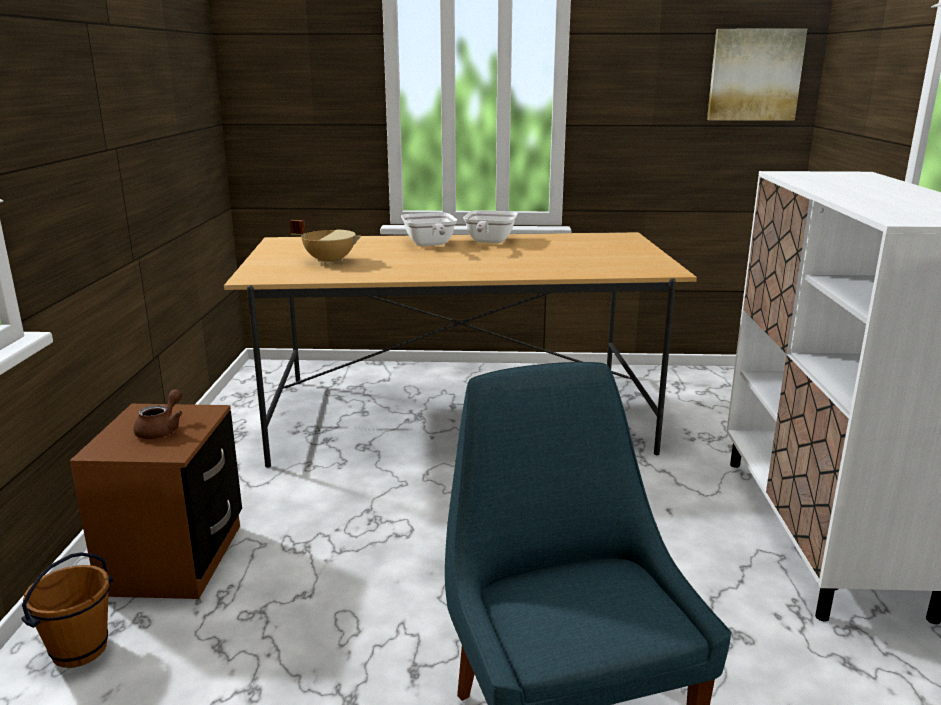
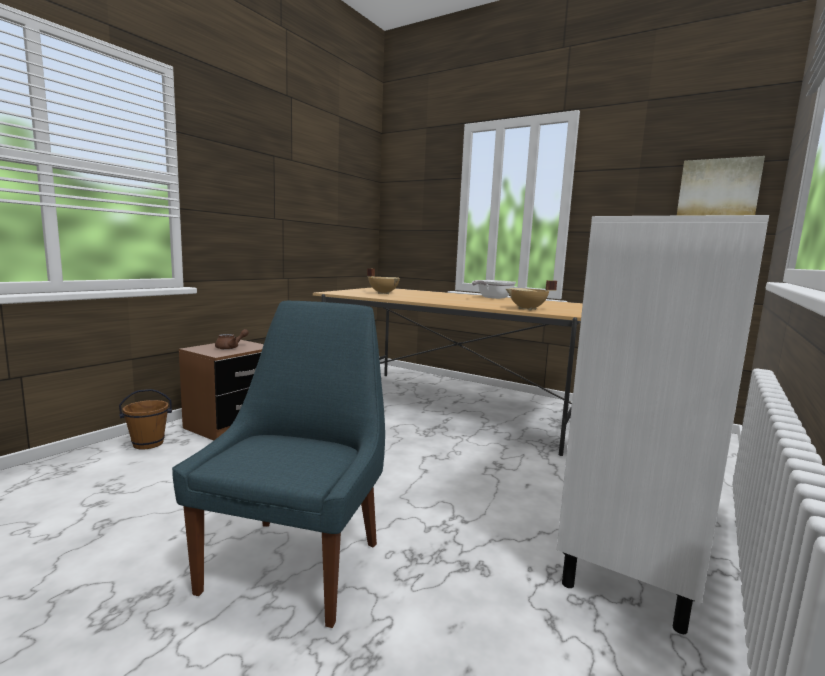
camera: 30 degrees right, 10 degrees down
frying pan [401,212,457,246] -> none
none -> beige cooking pot [506,280,557,311]

